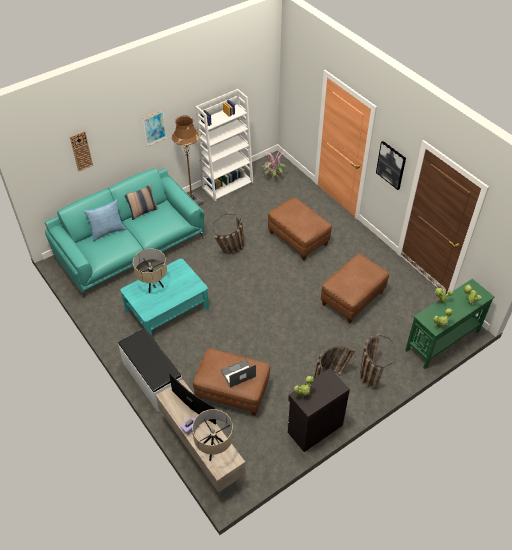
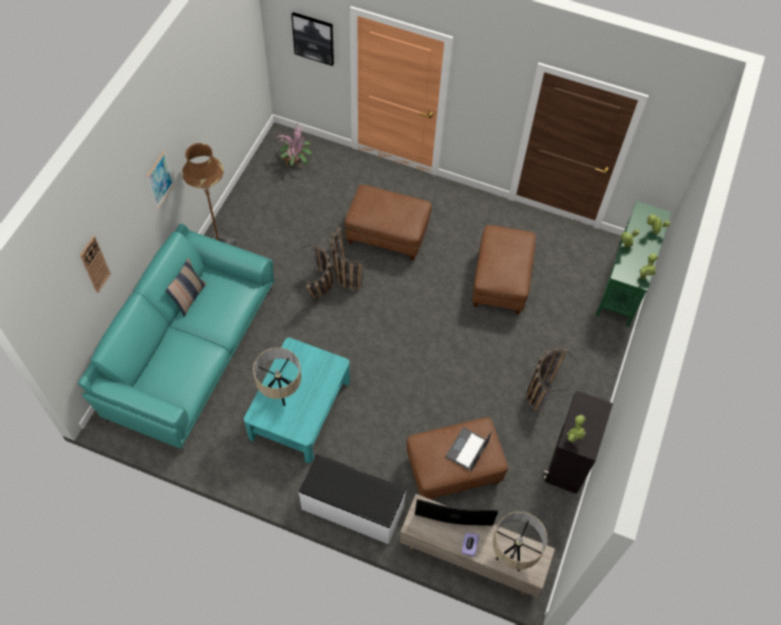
camera: 35 degrees left, 10 degrees up
pillow [83,199,126,242] -> none
white bookcase [195,89,253,201] -> none
basket [360,334,395,389] -> basket moved to [330,227,372,290]
picture [376,141,406,190] -> picture moved to [291,12,334,66]

